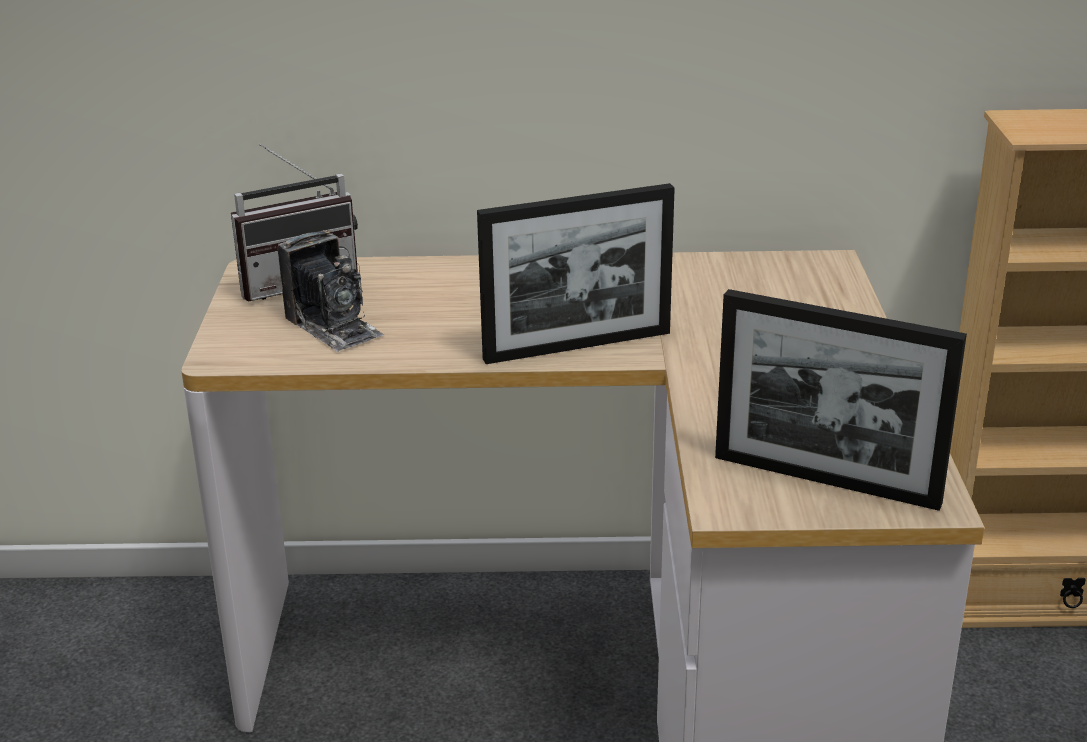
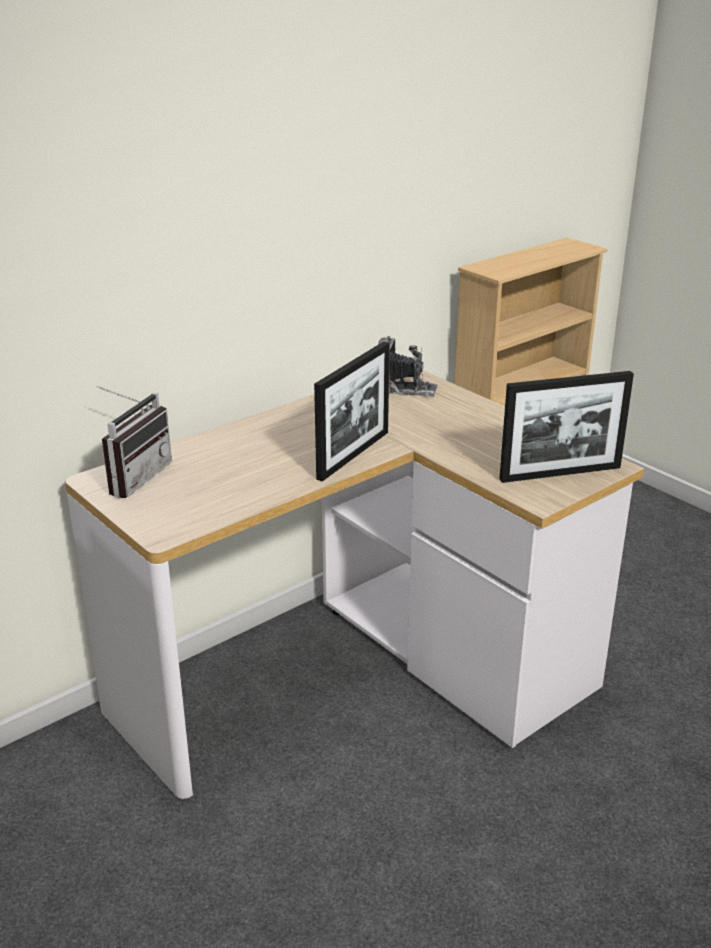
camera: 40 degrees left, 0 degrees up
camera [278,229,384,352] -> camera moved to [378,336,438,397]

